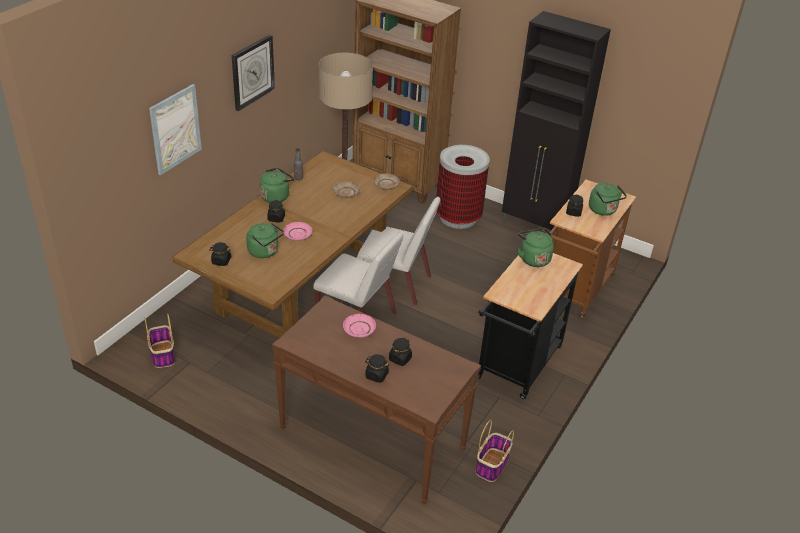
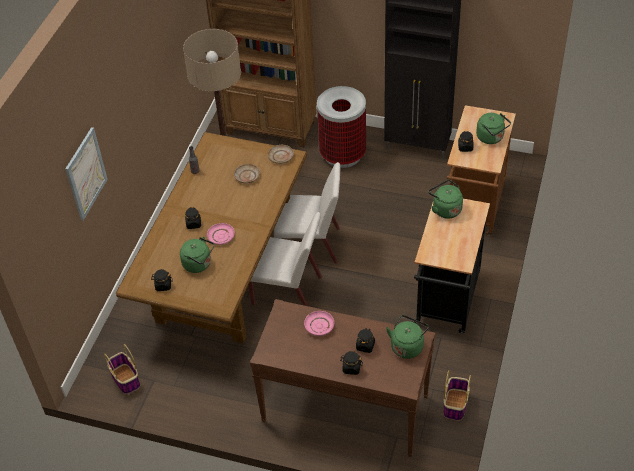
camera: 10 degrees left, 10 degrees up
wall clock [231,35,275,111] -> none
green kettle [260,168,294,203] -> green kettle moved to [386,315,429,359]

